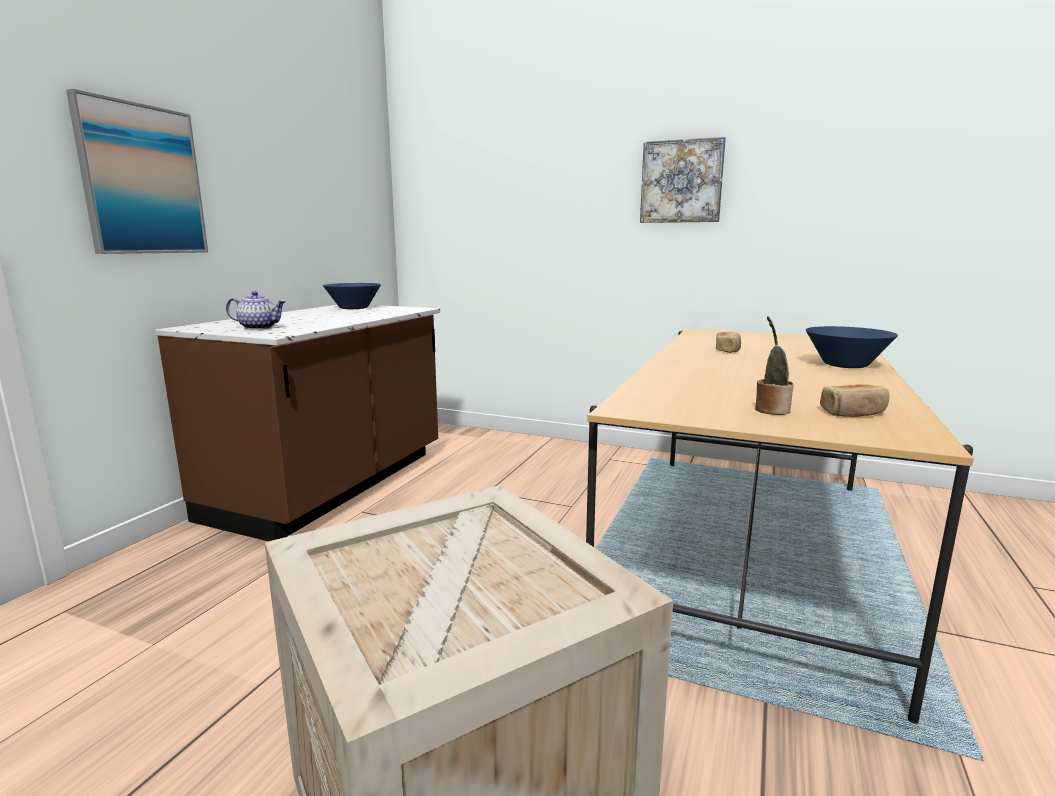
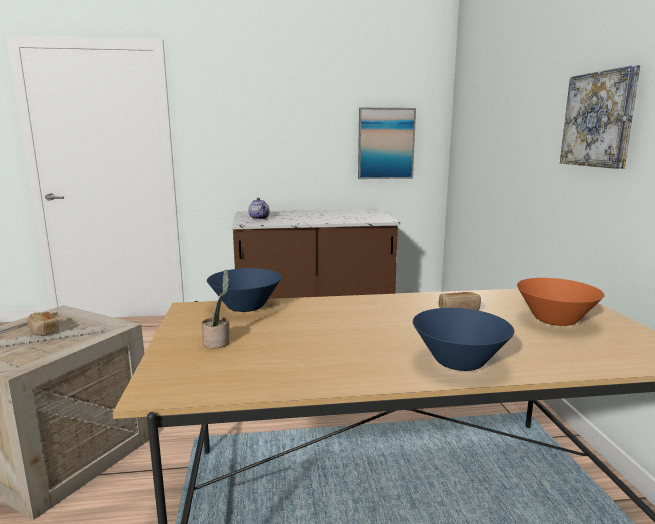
camera: 60 degrees right, 0 degrees up
picture [66,89,208,254] -> picture moved to [358,108,416,179]
blue bowl [323,283,381,309] -> blue bowl moved to [207,268,282,312]
bread [820,384,890,417] -> bread moved to [27,312,59,336]
none -> orange bowl [517,278,605,326]

